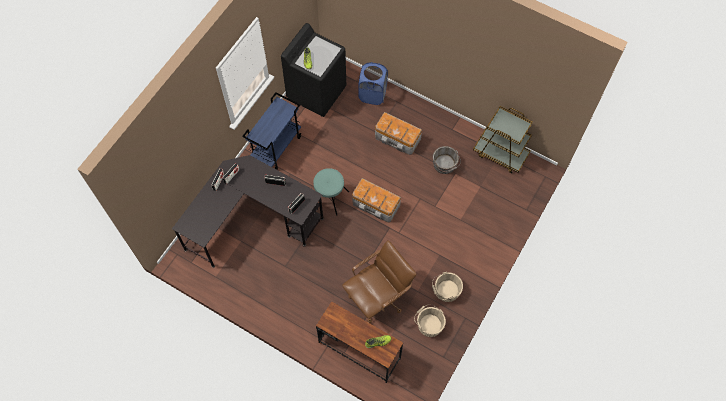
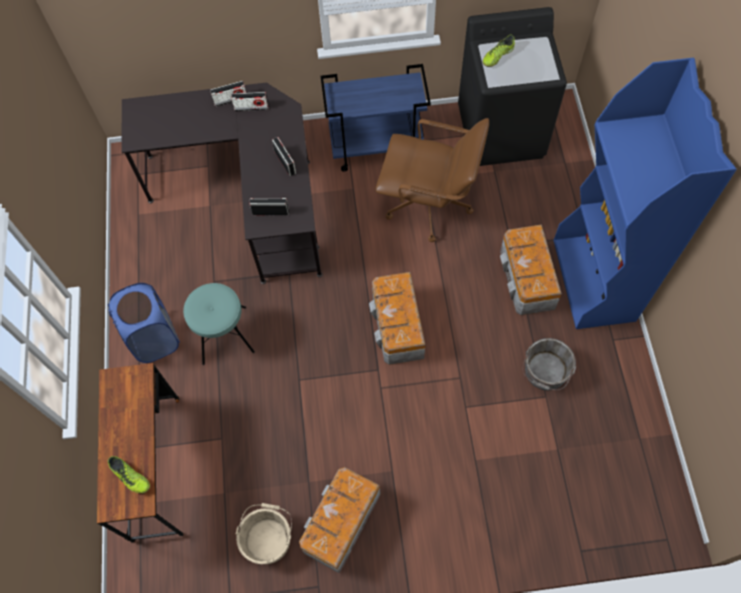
camera: 55 degrees right, 0 degrees up
turquoise stool [313,168,349,215] -> turquoise stool moved to [183,283,255,365]
brown office chair [342,240,416,323] -> brown office chair moved to [375,118,489,242]
blue laundry basket [358,62,388,105] -> blue laundry basket moved to [108,283,180,363]
beige bucket [432,272,463,302] -> storage box [299,467,381,574]
brown cart [473,106,532,173] -> none
none -> blue bookcase [553,58,737,329]

